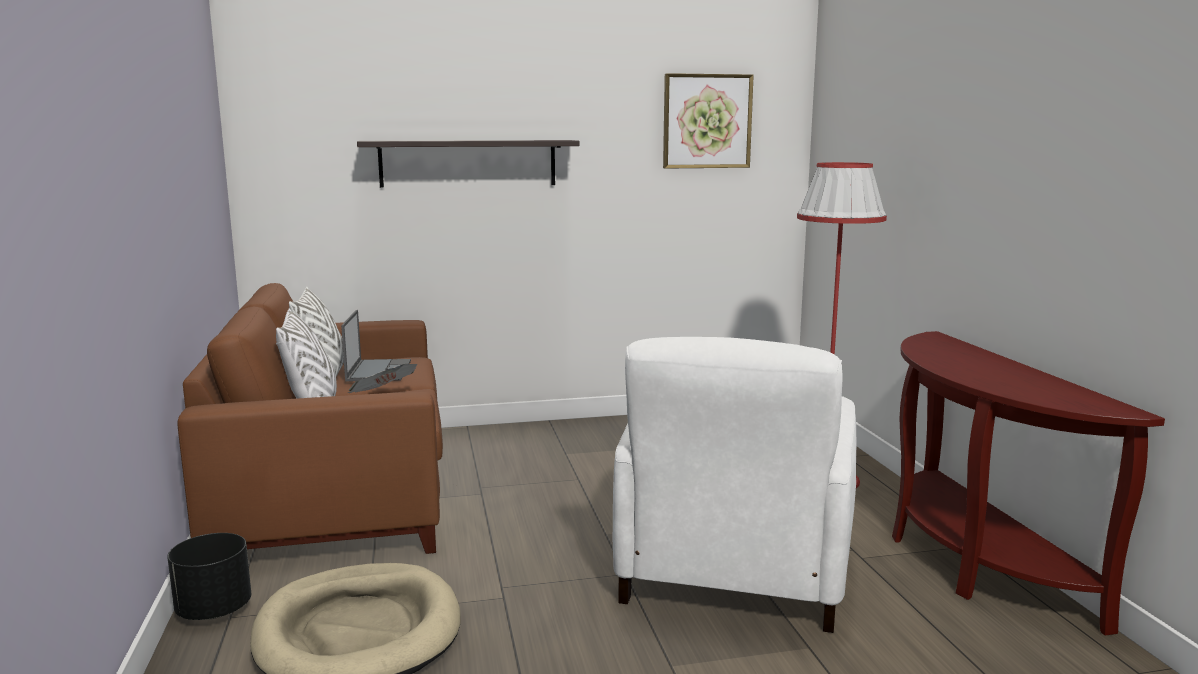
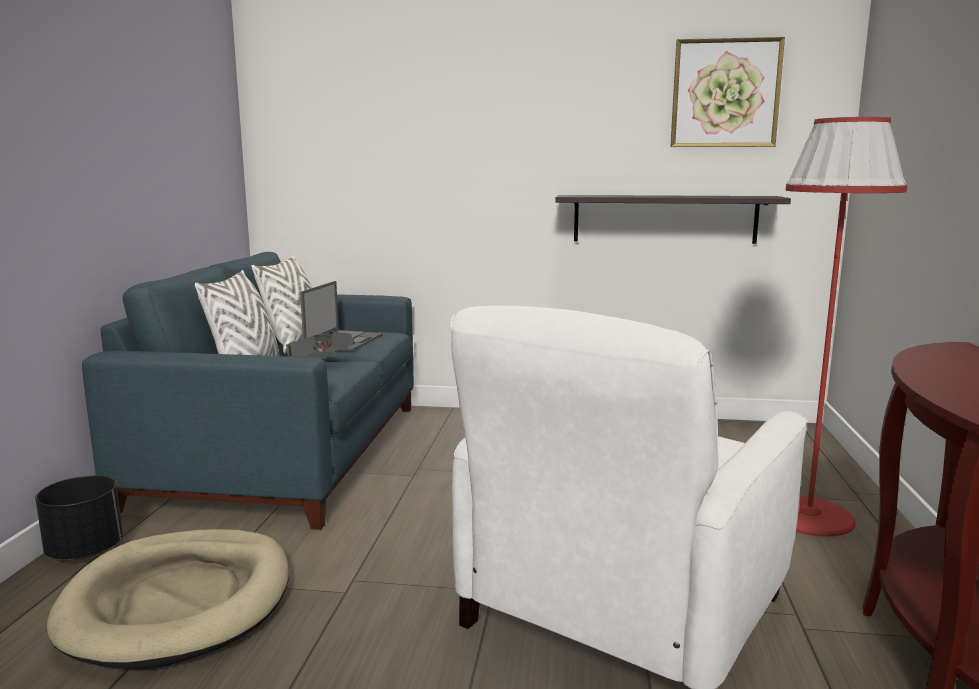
camera: 20 degrees right, 0 degrees up
brown sofa [178,283,443,554] -> blue sofa [82,252,414,530]
shelf [357,140,579,188] -> shelf moved to [555,195,791,244]

